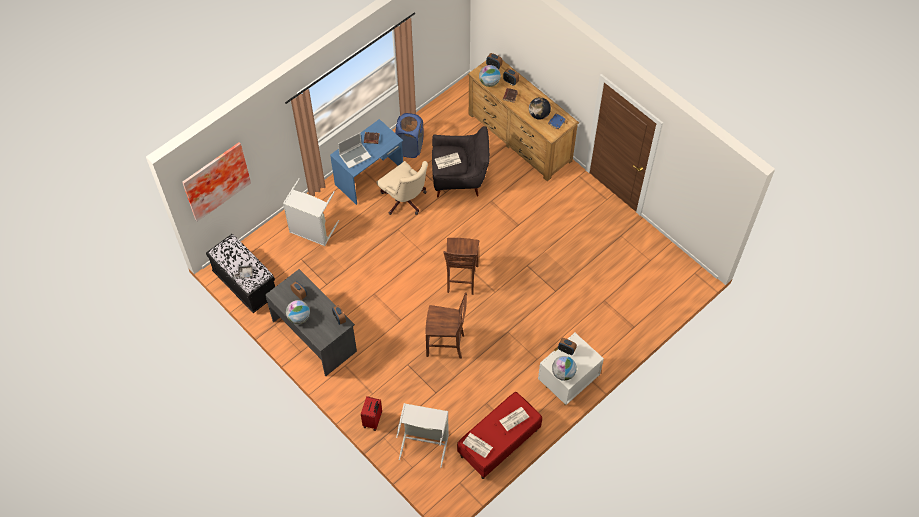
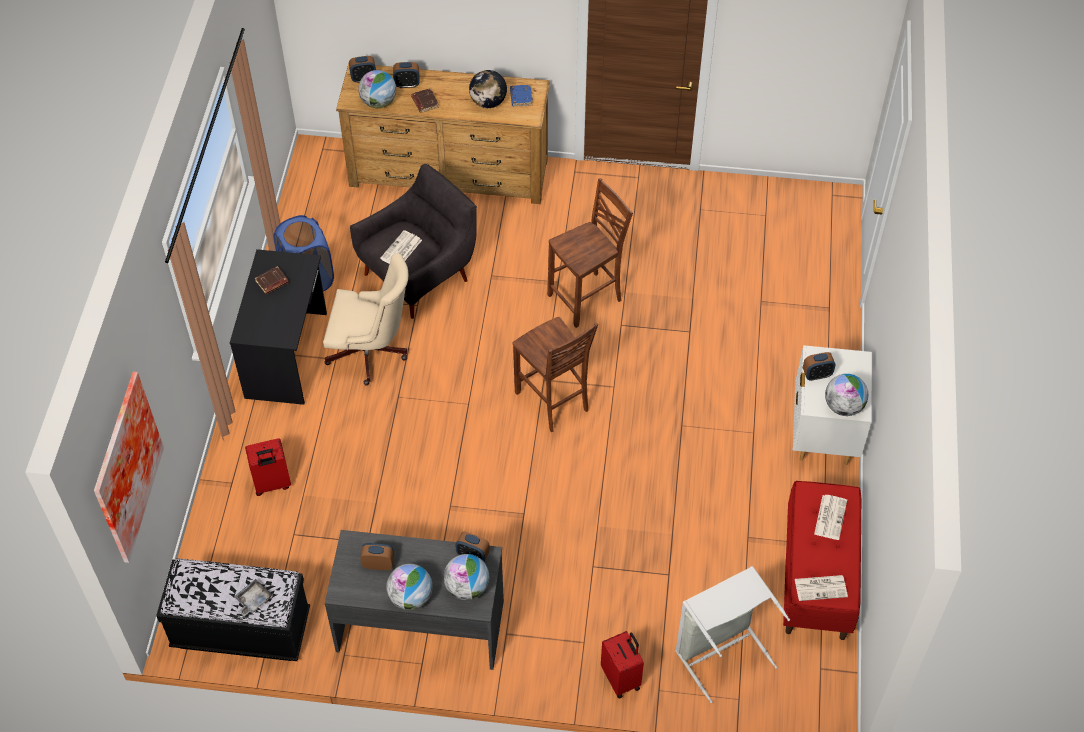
camera: 40 degrees left, 5 degrees down
grey laundry basket [283,178,339,246] -> red suitcase [245,438,291,496]
blue desk [330,119,403,205] -> black desk [230,249,327,405]
laptop [338,133,371,169] -> none
brown chair [426,292,467,359] -> brown chair moved to [547,178,633,328]
none -> globe [443,554,489,600]

